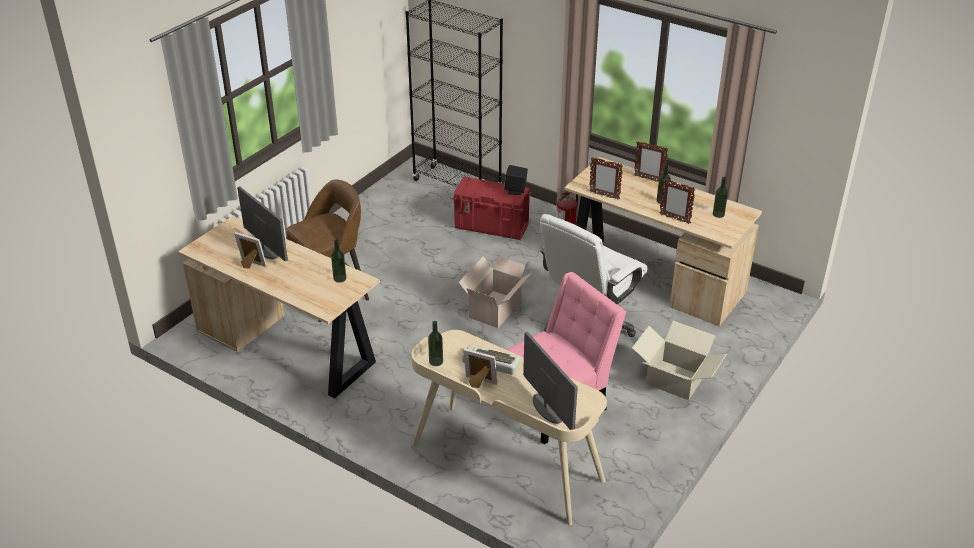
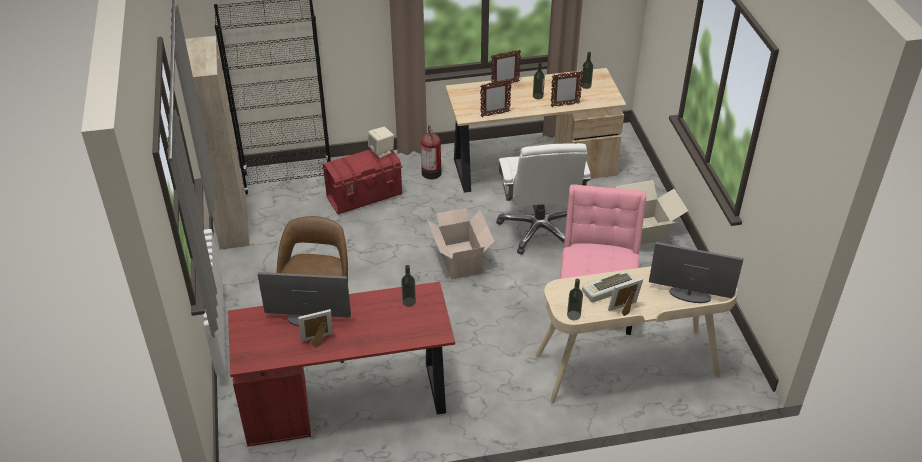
camera: 45 degrees left, 5 degrees up
beige desk [178,216,380,398] -> red desk [228,282,455,447]
black speaker [504,165,528,195] -> beige speaker [368,127,394,158]
none -> beige cabinet [185,36,249,250]

